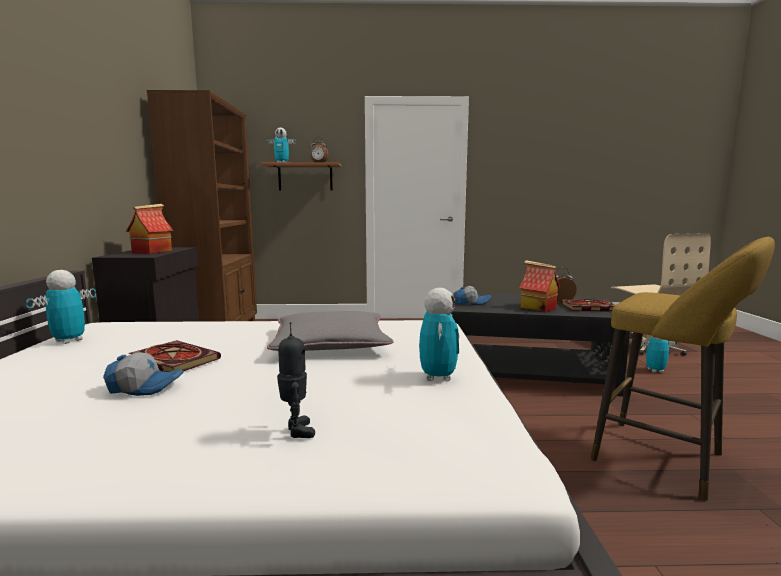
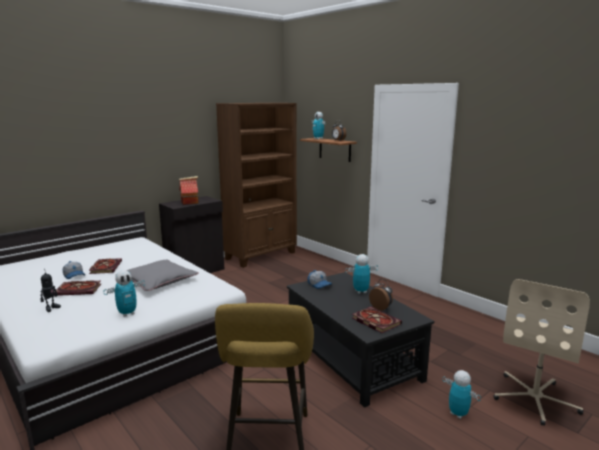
camera: 50 degrees right, 5 degrees up
toy robot [26,270,96,344] -> toy robot moved to [345,254,378,294]
toy house [519,260,560,312] -> none
none -> book [54,280,101,296]

